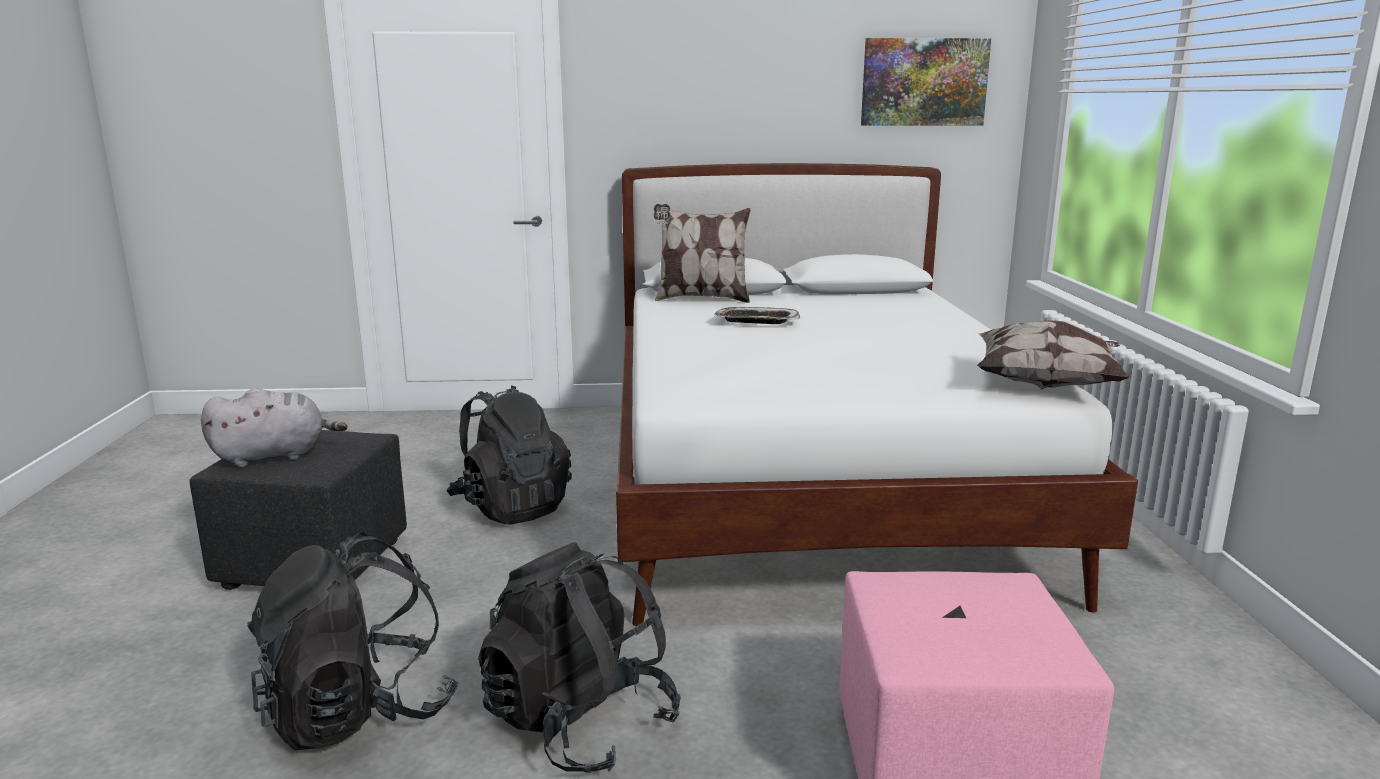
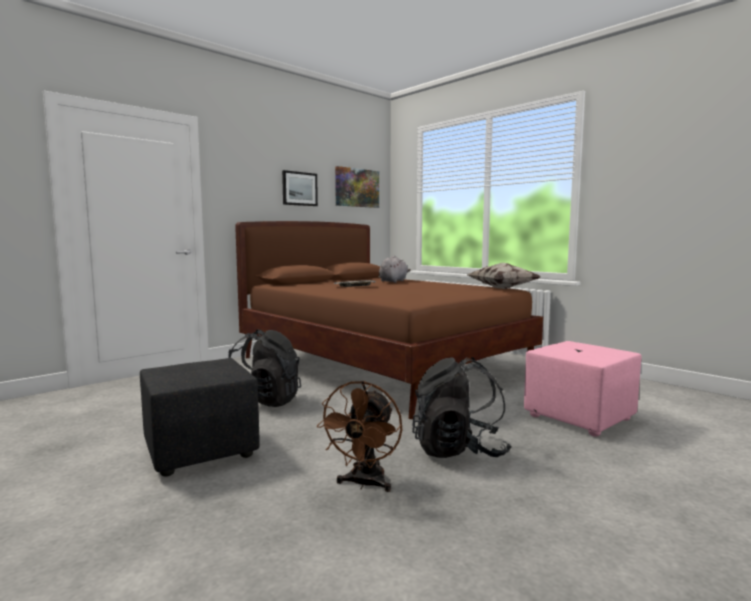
camera: 40 degrees left, 10 degrees down
grey plush toy [201,388,347,468] -> grey plush toy moved to [379,255,411,283]
black backpack [247,532,459,750] -> brown fan [317,381,402,492]
white bed [616,163,1138,626] -> brown bed [235,221,543,419]
pillow [654,204,750,303] -> none
none -> picture [282,170,318,206]

